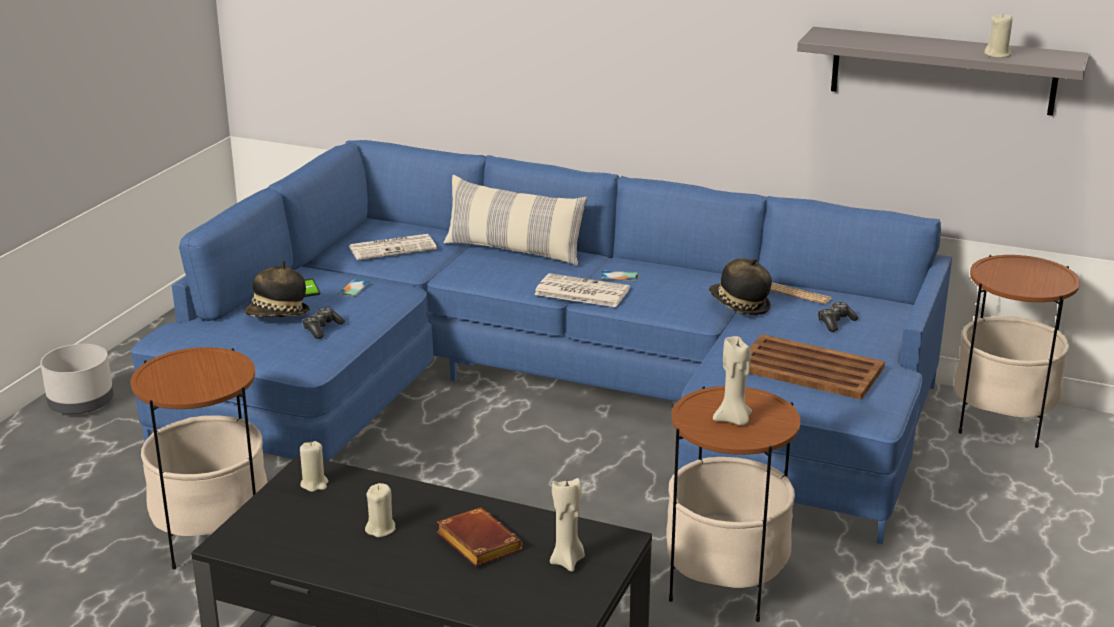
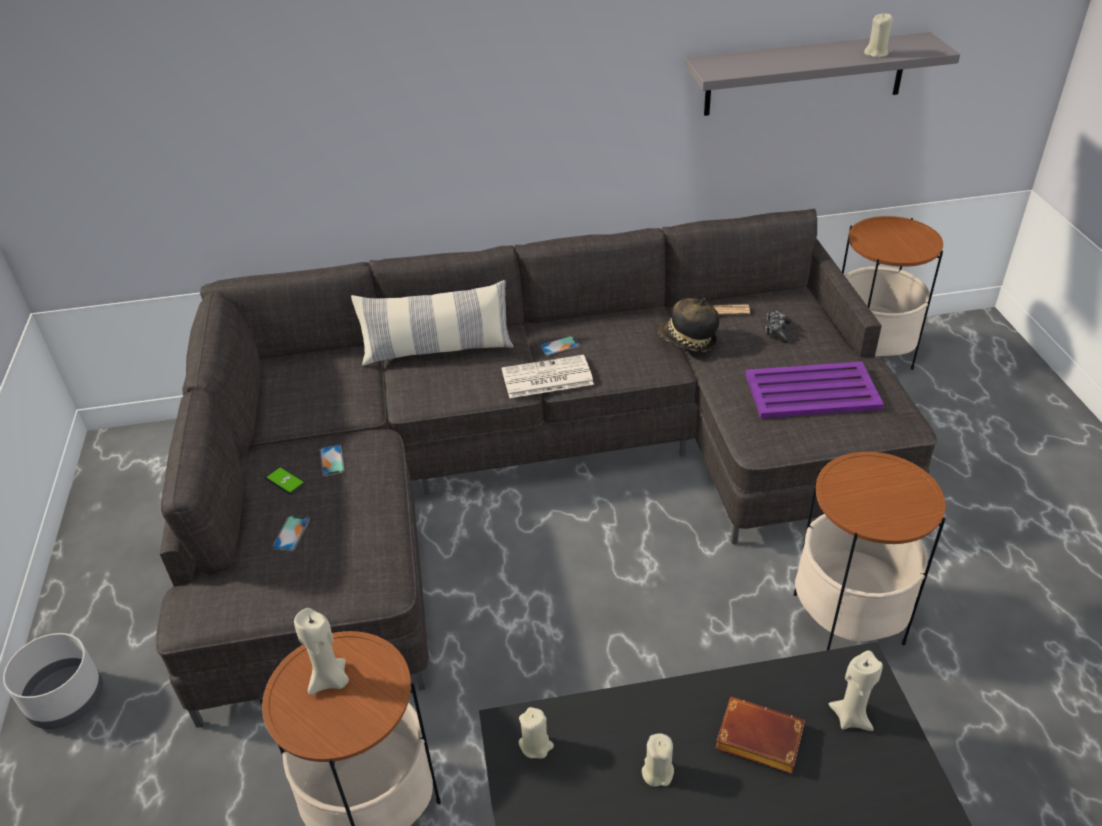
camera: 30 degrees left, 15 degrees up
blue sofa [131,140,952,544] -> grey sofa [156,208,937,728]
hat [245,260,310,318] -> phone [272,516,310,551]
game controller [302,307,345,339] -> none
newspaper [349,234,437,260] -> none
beige candle [713,336,752,425] -> beige candle moved to [294,608,349,695]
brown tray [749,334,885,400] -> purple tray [745,361,884,418]

